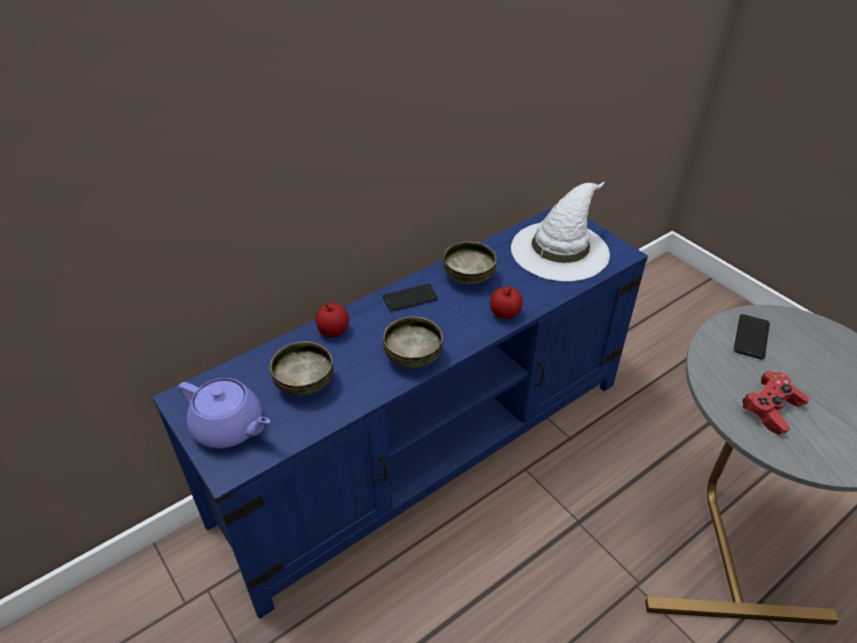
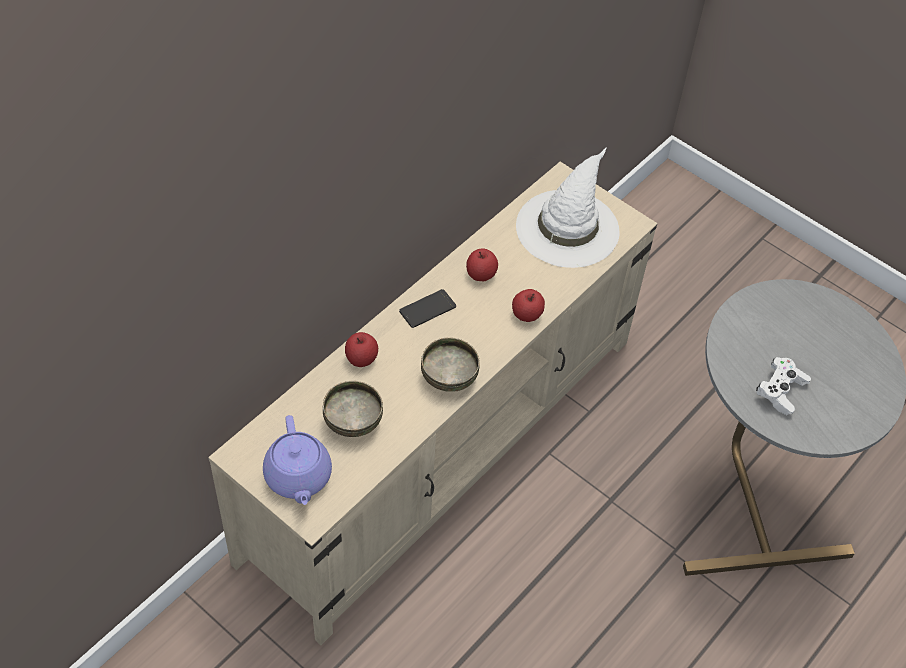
camera: 15 degrees left, 10 degrees up
blue tv stand [152,208,648,619] -> beige tv stand [208,162,657,645]
purple teapot [178,378,271,449] -> purple teapot turned 60 degrees clockwise [263,415,332,505]
bowl [443,241,496,284] -> apple [466,248,498,281]
phone [734,314,770,360] -> none
red game controller [742,371,809,435] -> white game controller [756,357,811,415]

